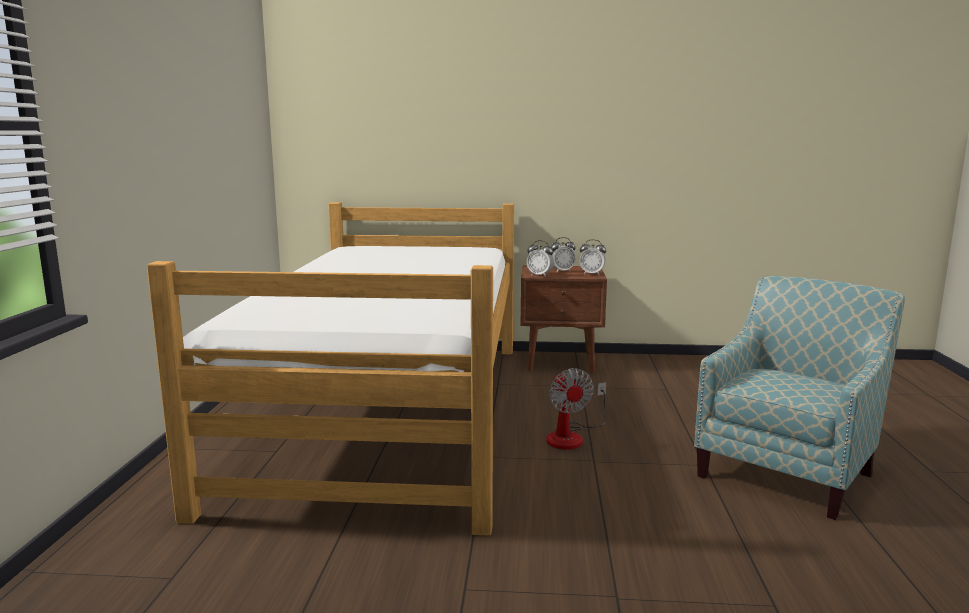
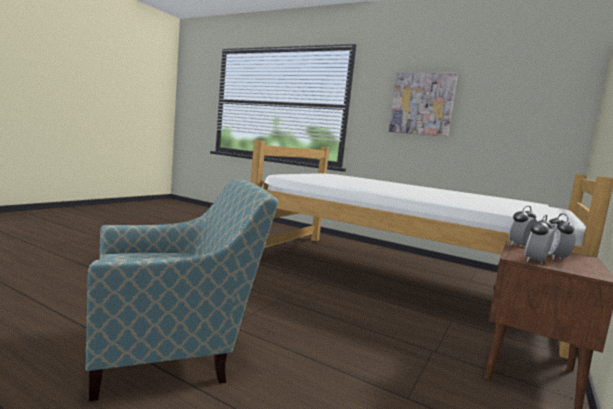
camera: 115 degrees right, 5 degrees down
fan [546,368,606,449] -> none
armchair [694,276,905,520] -> armchair turned 90 degrees counterclockwise [85,179,278,401]
none -> picture [389,73,458,136]

